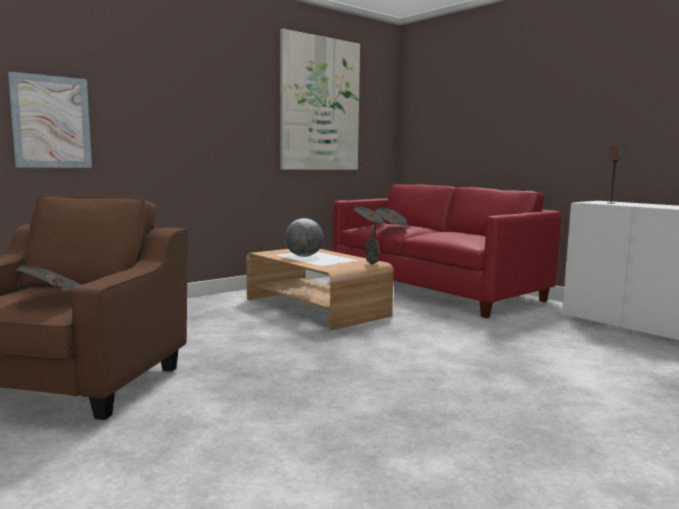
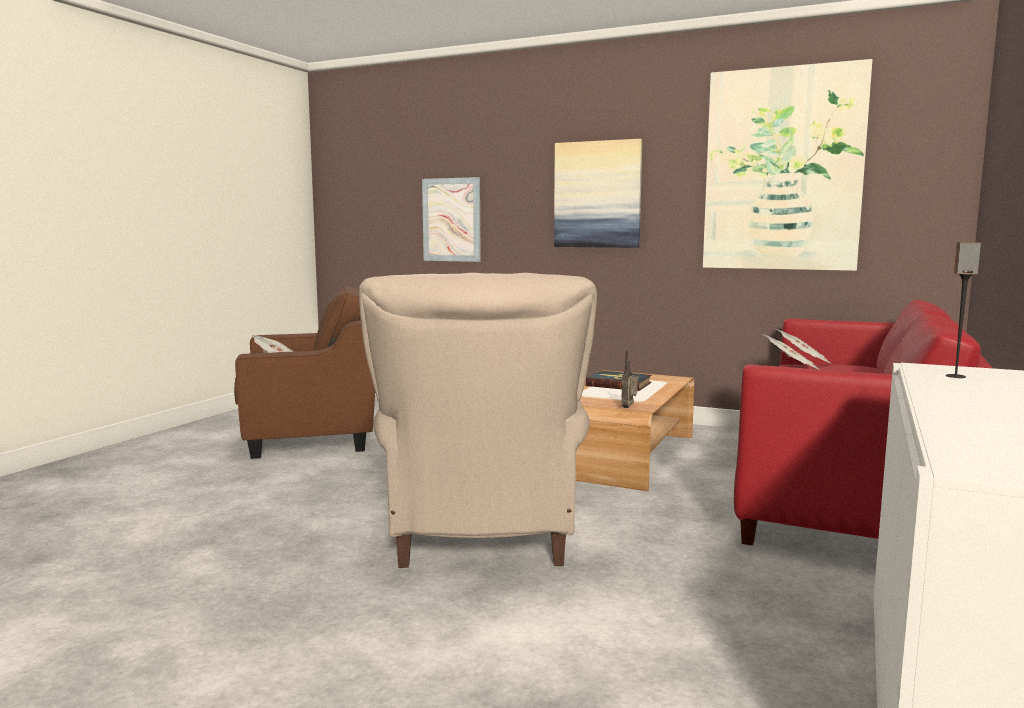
camera: 65 degrees right, 0 degrees up
globe [285,218,323,257] -> book [586,371,652,391]
none -> beige armchair [359,273,597,568]
none -> picture [554,139,642,248]

